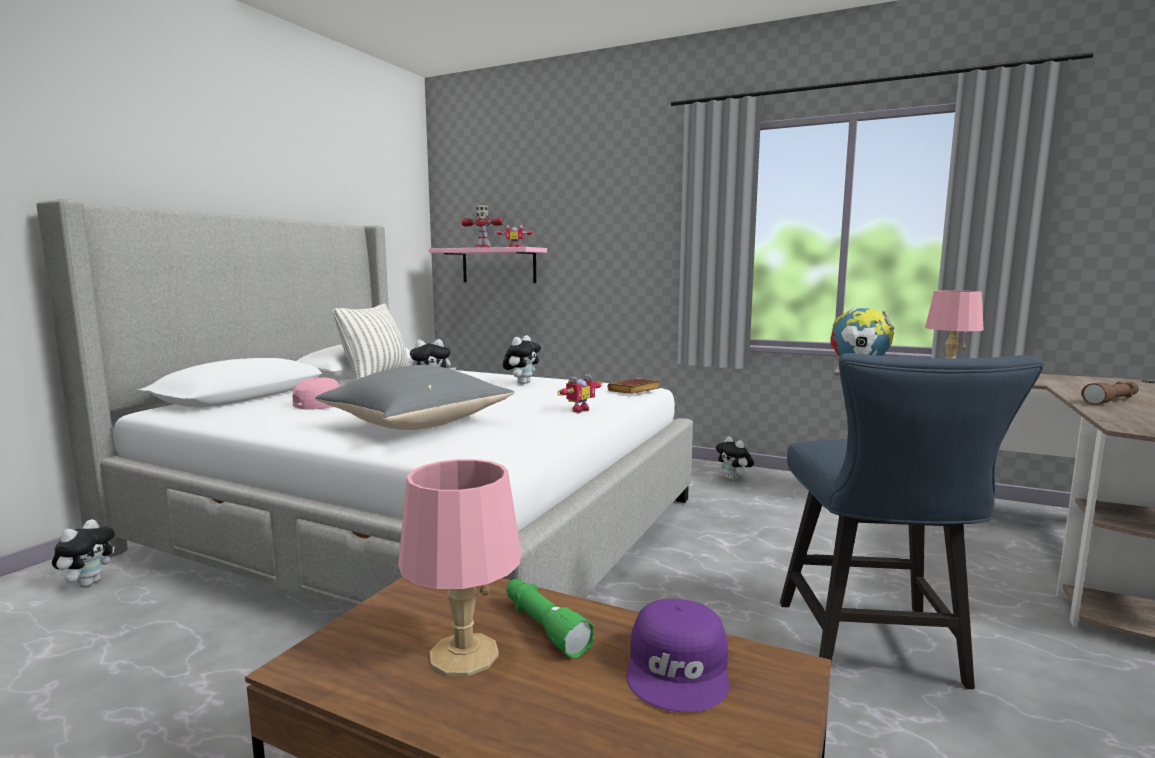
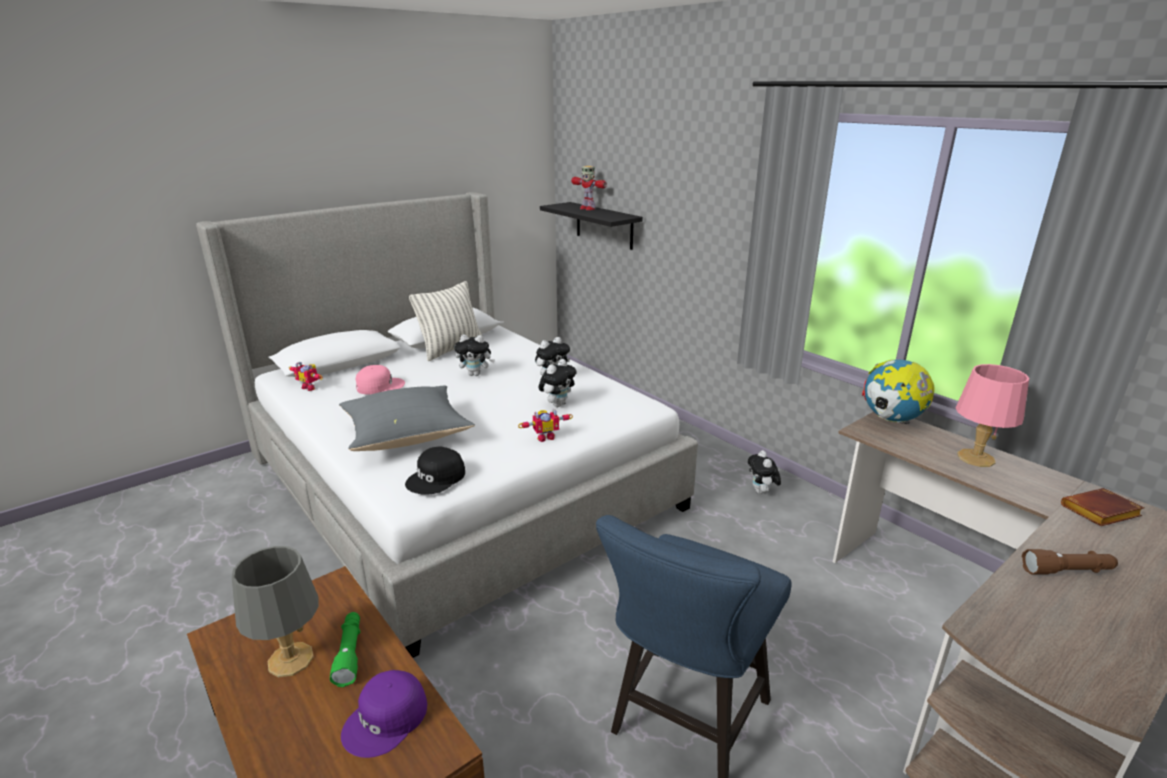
camera: 25 degrees right, 15 degrees up
plush toy [52,519,115,587] -> plush toy moved to [538,359,577,407]
pink table lamp [398,459,522,676] -> grey table lamp [232,546,319,677]
pink shelf [428,247,547,283] -> black shelf [540,202,643,250]
toy robot [495,225,535,247] -> toy robot moved to [289,362,323,391]
brown book [608,379,660,394] -> brown book moved to [1061,488,1145,526]
none -> black cap [405,447,465,495]

